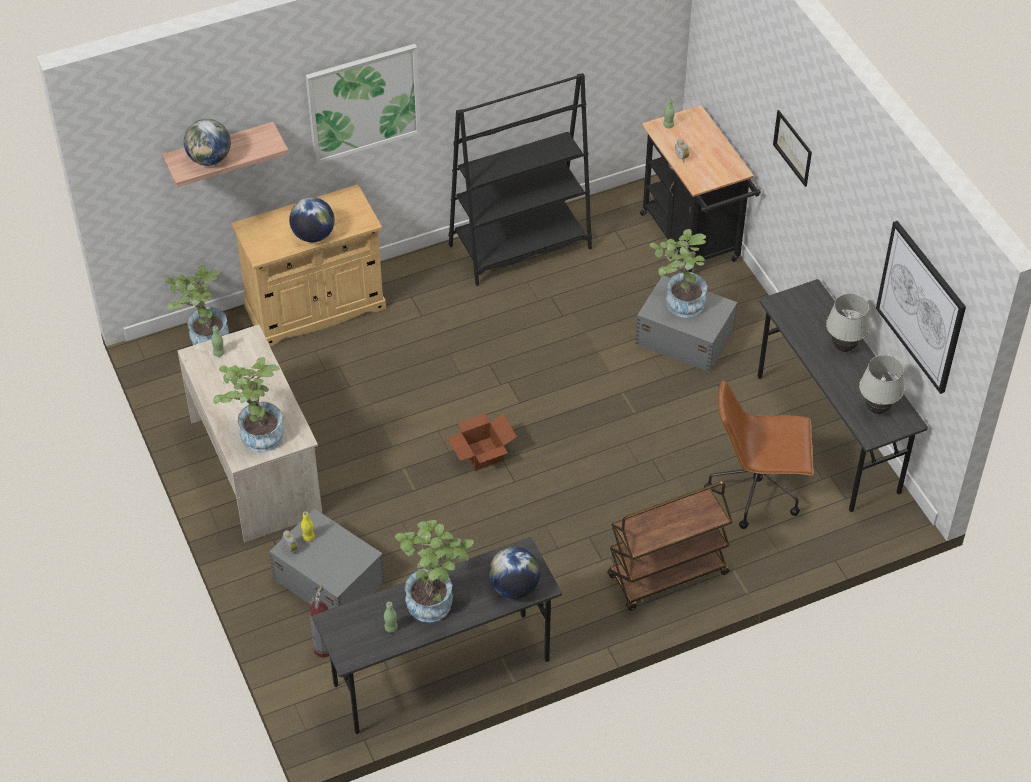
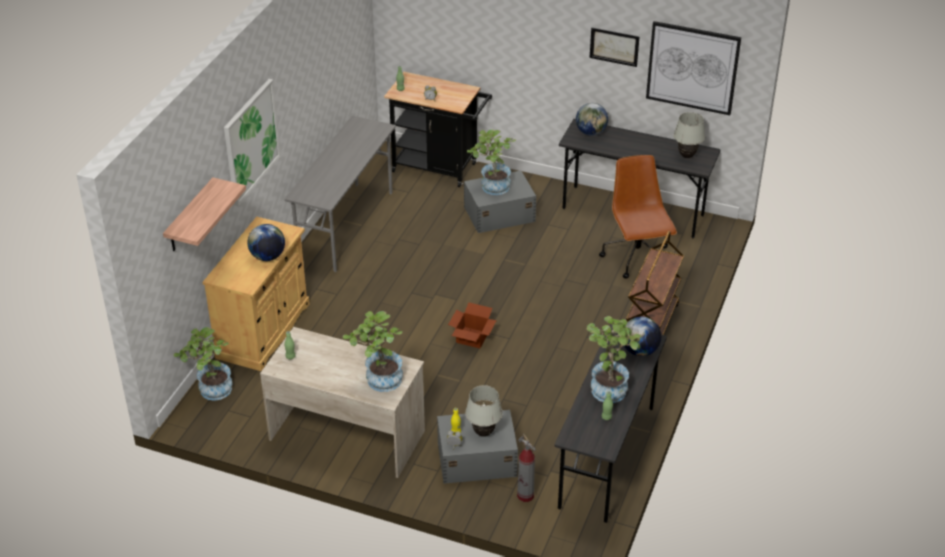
camera: 45 degrees left, 10 degrees down
globe [184,119,231,166] -> globe moved to [576,103,608,136]
black bookcase [449,73,592,286] -> grey desk [285,116,396,272]
brown office chair [704,380,814,529] -> brown office chair turned 120 degrees clockwise [599,155,677,279]
picture [773,110,812,187] -> picture moved to [590,27,640,67]
white table lamp [826,293,870,352] -> white table lamp moved to [465,385,503,437]

